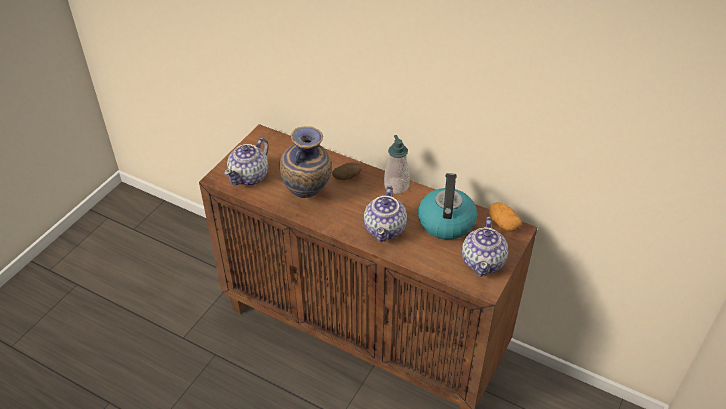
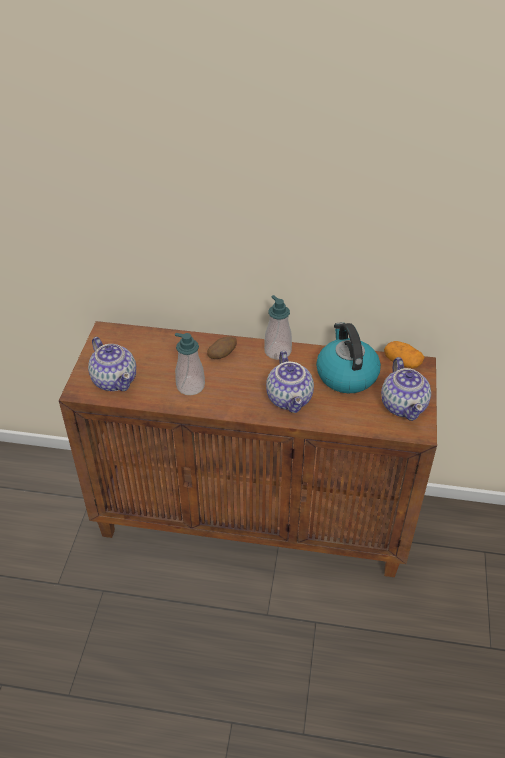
camera: 20 degrees left, 0 degrees up
teapot [224,138,269,186] -> teapot turned 45 degrees counterclockwise [88,337,136,391]
vase [279,126,332,198] -> soap dispenser [175,333,205,395]

